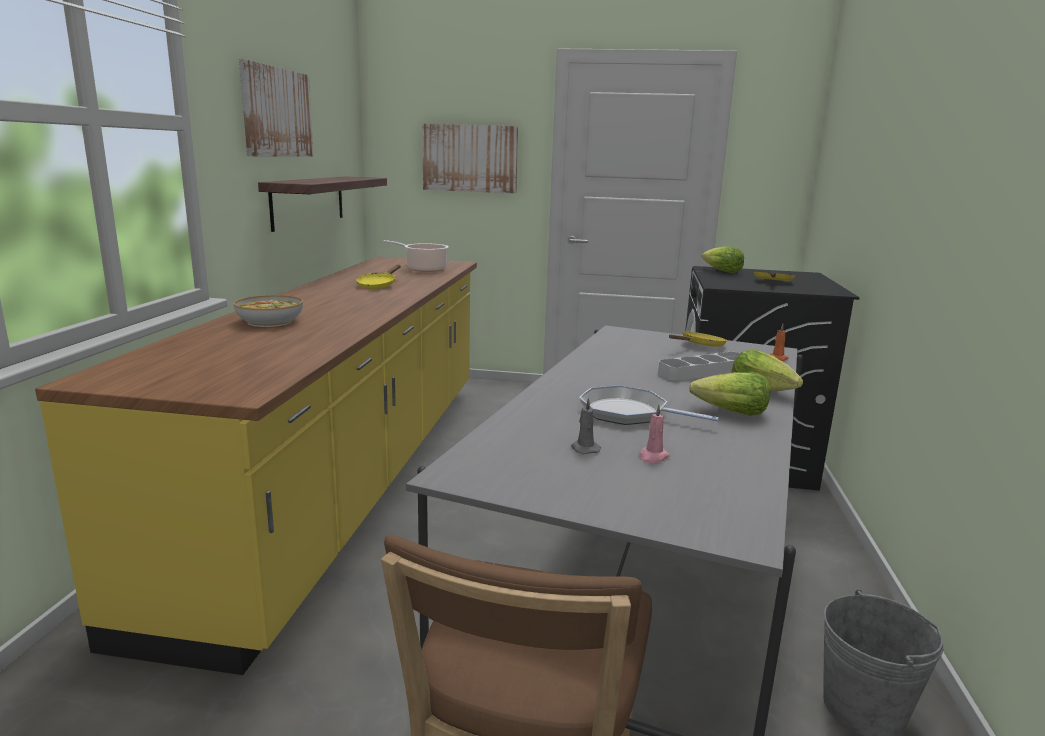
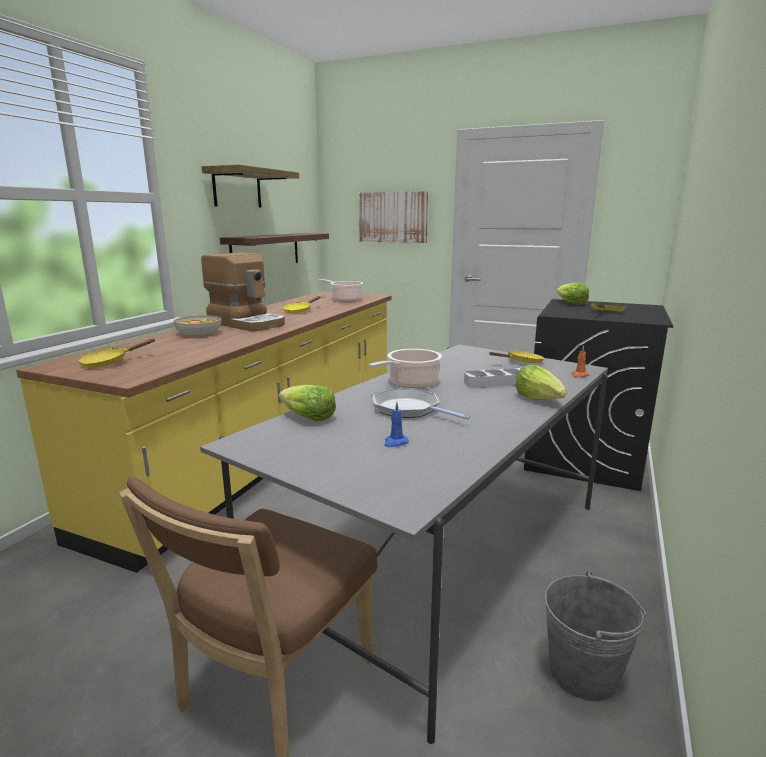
camera: 15 degrees right, 0 degrees up
picture [239,59,313,156] -> shelf [201,165,299,207]
grey candle [571,397,601,454] -> none
pink candle [639,405,670,463] -> blue candle [384,402,409,447]
lettuce [689,372,770,416] -> lettuce moved to [279,384,336,421]
none -> yellow frying pan [78,339,155,368]
none -> coffee machine [201,253,285,331]
none -> cooking pot [369,349,442,389]

